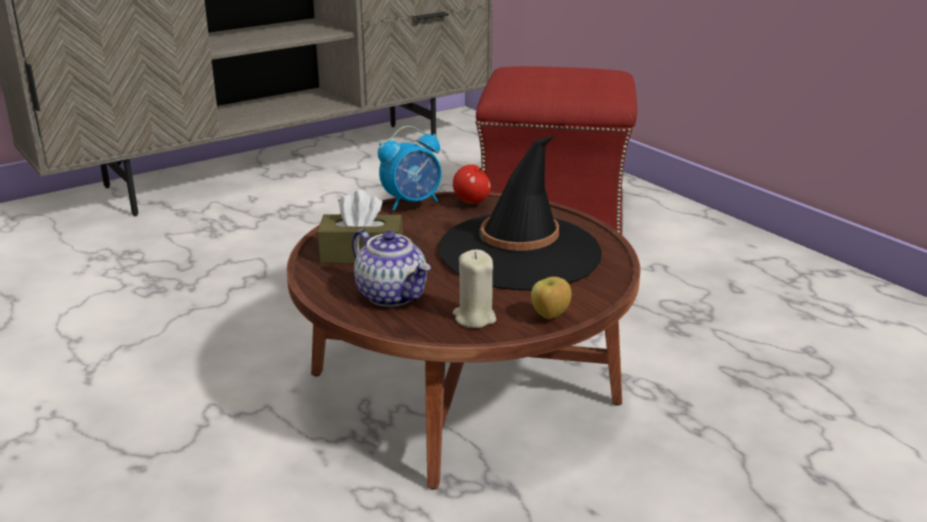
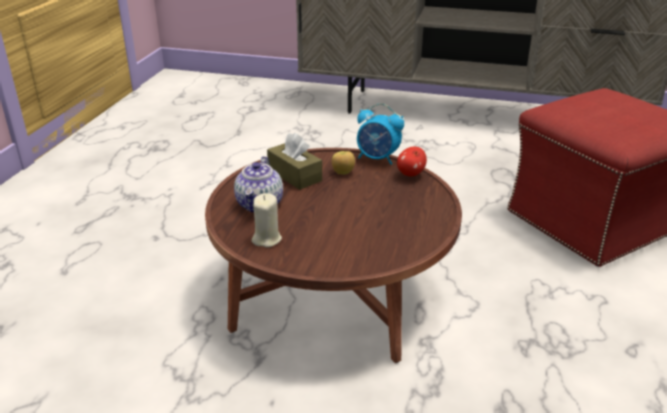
camera: 50 degrees right, 5 degrees up
black hat [438,135,602,290] -> none
apple [531,277,572,319] -> apple moved to [332,151,355,174]

